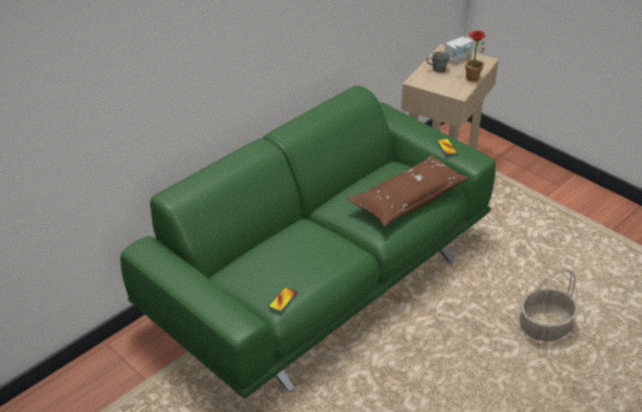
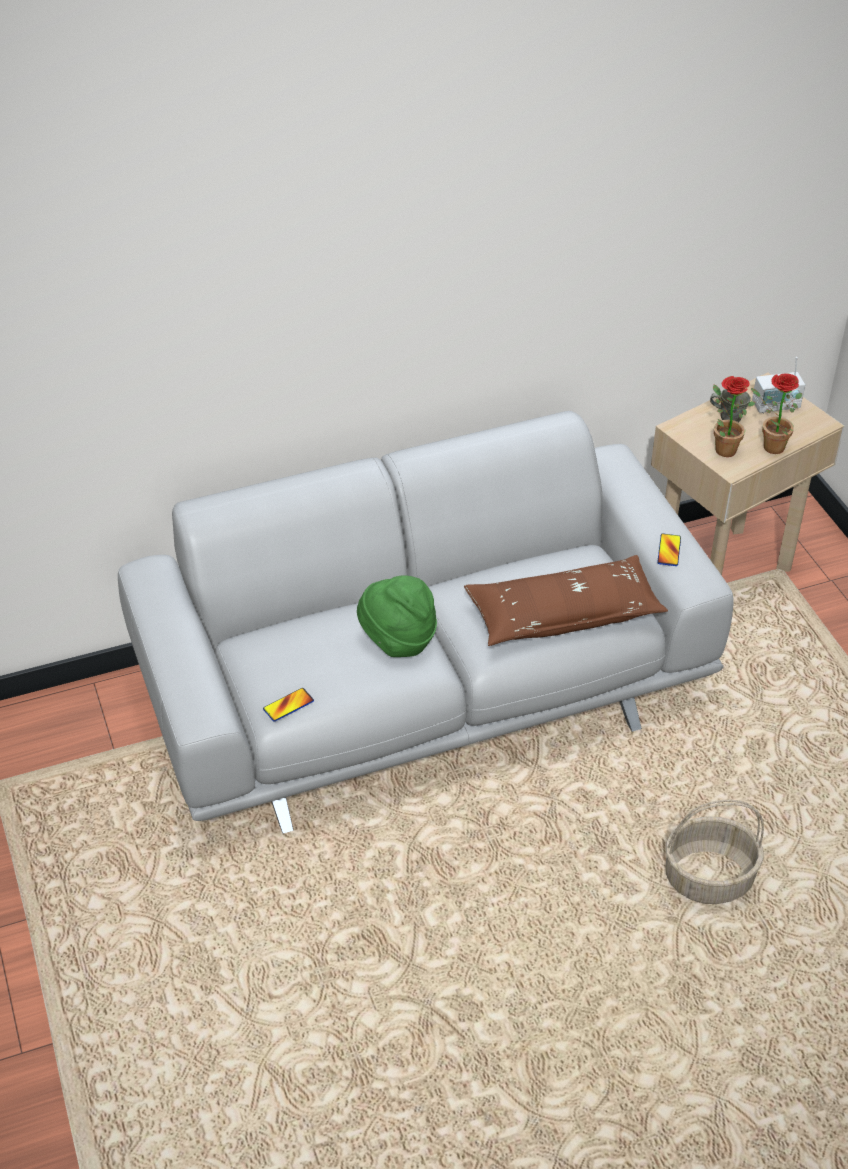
camera: 25 degrees right, 5 degrees up
green sofa [120,86,496,398] -> grey sofa [118,411,734,833]
none -> green hat [357,575,437,657]
none -> potted plant [713,376,755,457]

